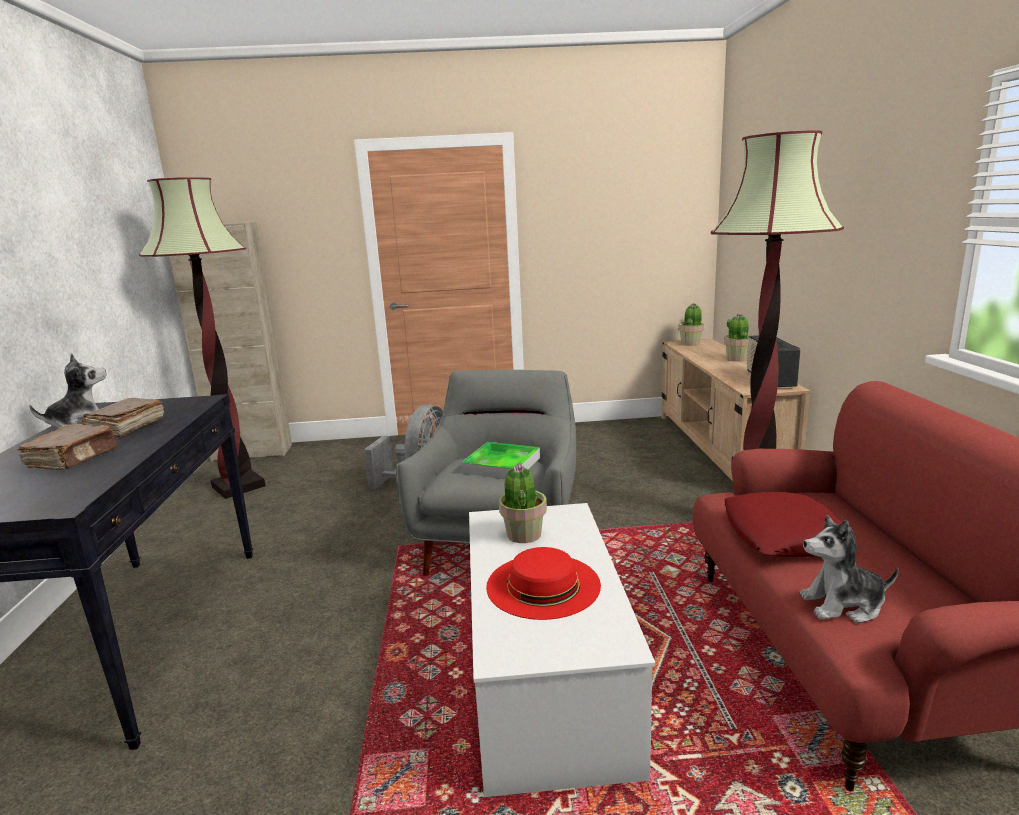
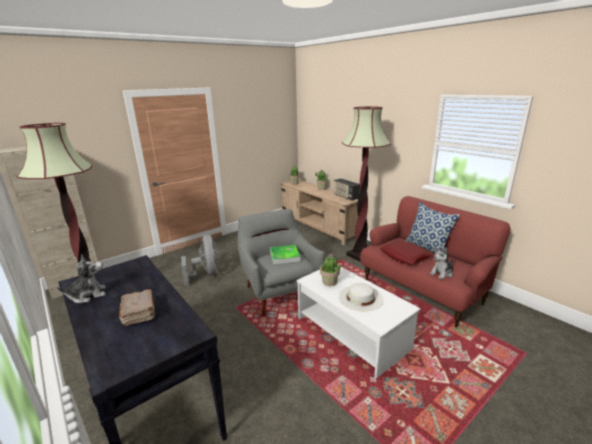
camera: 35 degrees left, 5 degrees up
plush toy [29,353,106,429] -> plush toy turned 45 degrees clockwise [56,255,106,303]
brown book [82,398,164,439] -> none
red hat [486,547,601,620] -> white hat [339,283,384,311]
none -> pillow [405,201,460,254]

